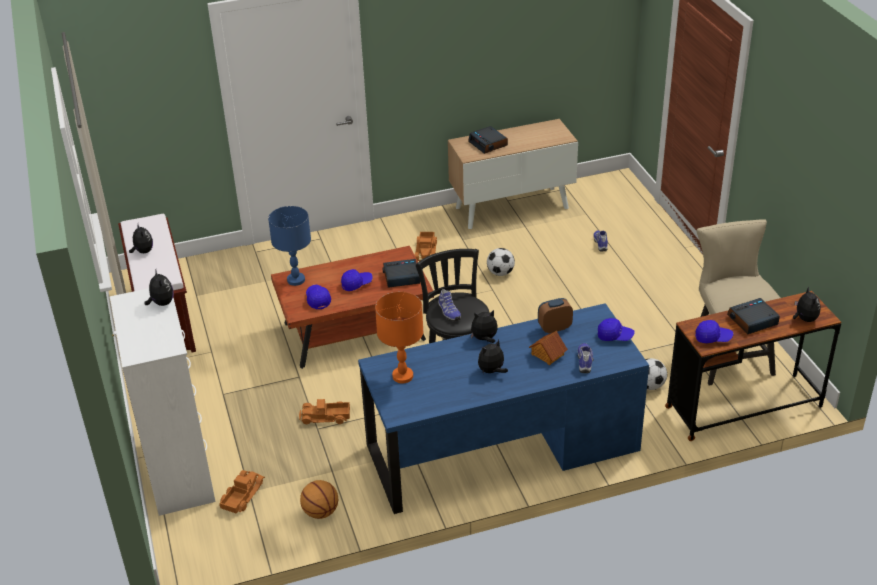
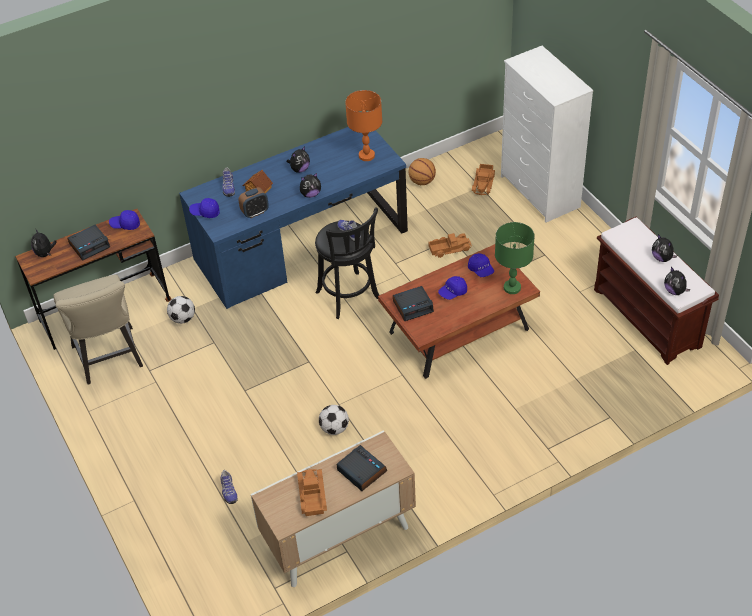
camera: 170 degrees right, 10 degrees up
plush toy [144,271,174,306] -> plush toy moved to [664,267,690,295]
blue table lamp [268,206,311,286] -> green table lamp [495,222,535,294]
toy truck [415,232,437,261] -> toy truck moved to [297,469,327,516]

